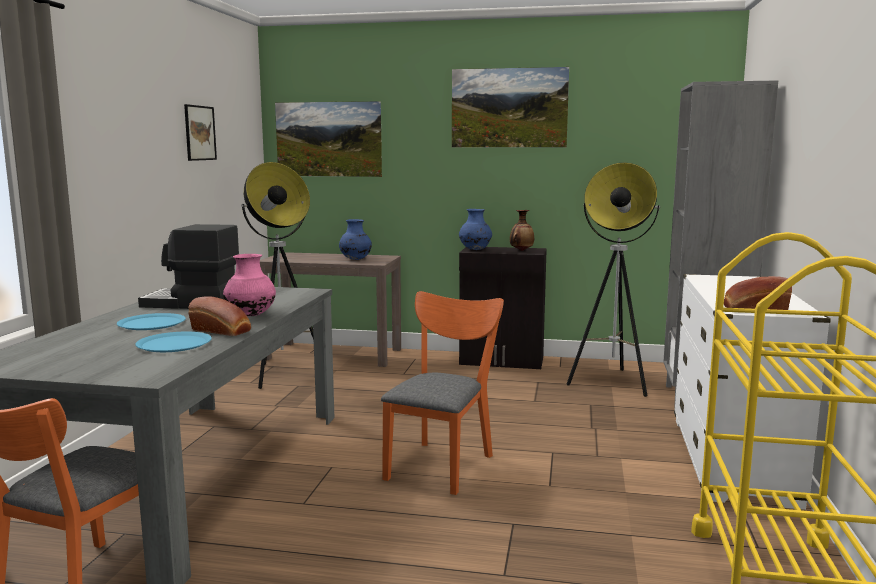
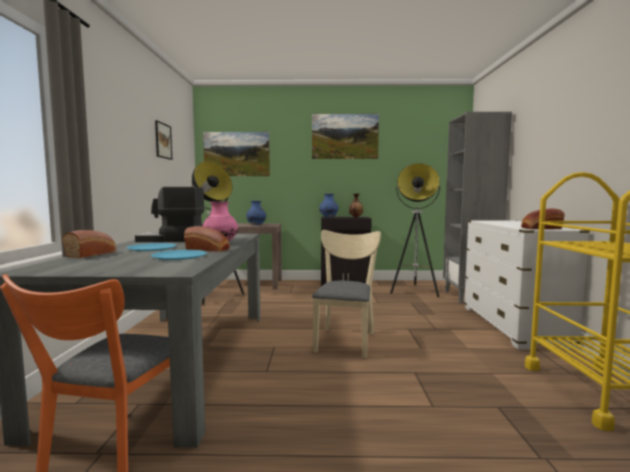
camera: 10 degrees left, 5 degrees down
orange chair [381,291,504,495] -> beige chair [312,230,381,358]
none -> bread [63,230,116,258]

